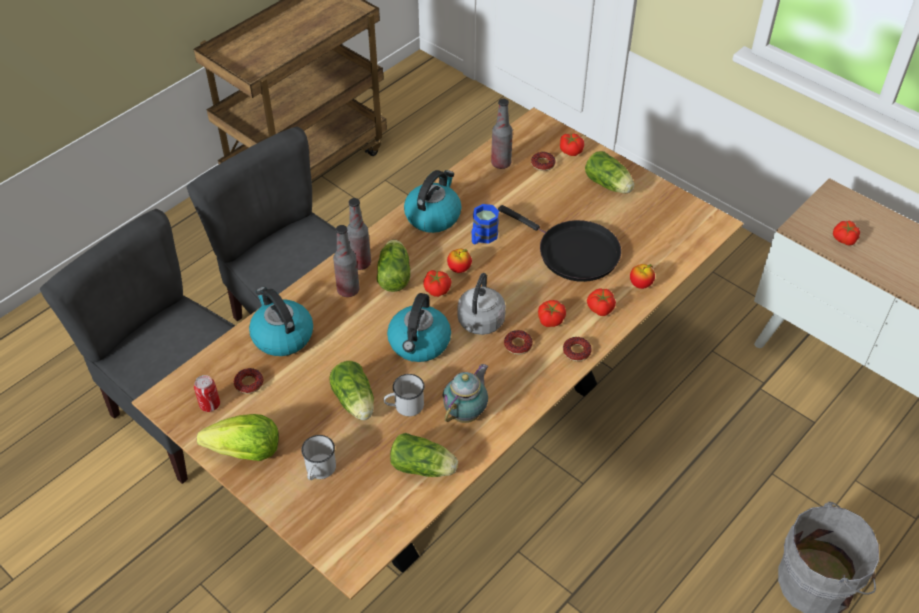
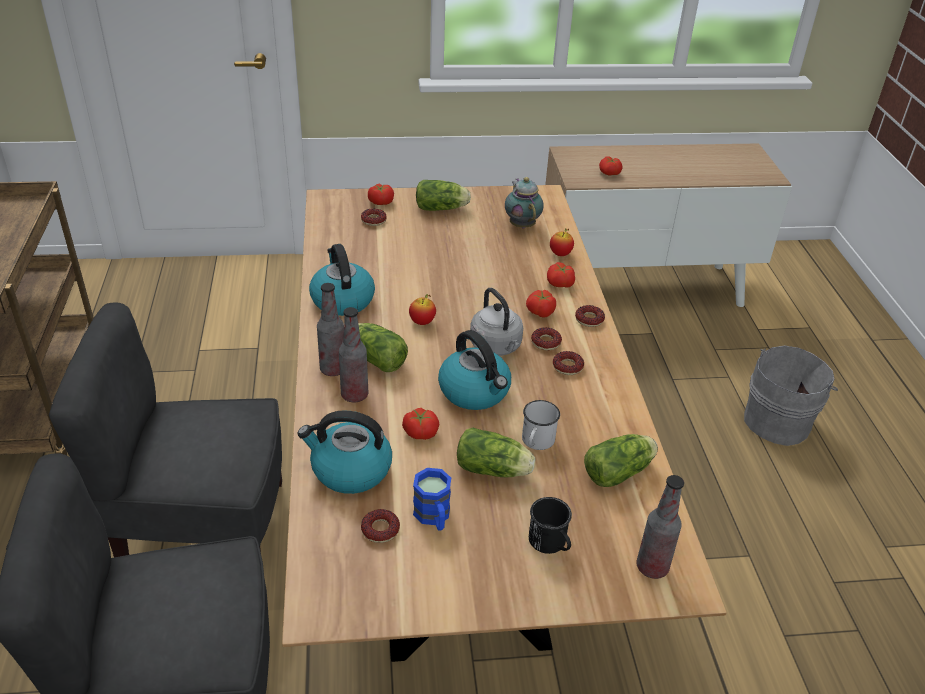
camera: 50 degrees left, 10 degrees down
can [194,375,220,412] -> none
lettuce [197,414,279,461] -> none
white mug [301,435,336,480] -> black mug [529,497,572,554]
tomato [424,270,451,297] -> tomato moved to [402,408,439,440]
teapot [443,364,488,423] -> teapot moved to [505,177,544,229]
blue mug [472,204,499,244] -> blue mug moved to [413,468,451,531]
bottle [491,99,513,169] -> bottle moved to [637,475,684,579]
black frying pan [498,205,621,282] -> none
none -> donut [553,351,584,375]

